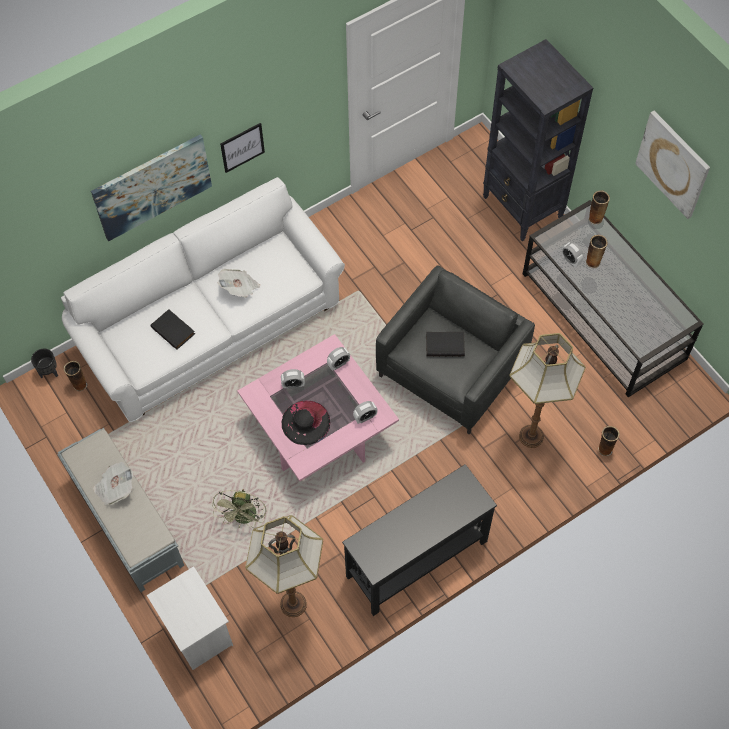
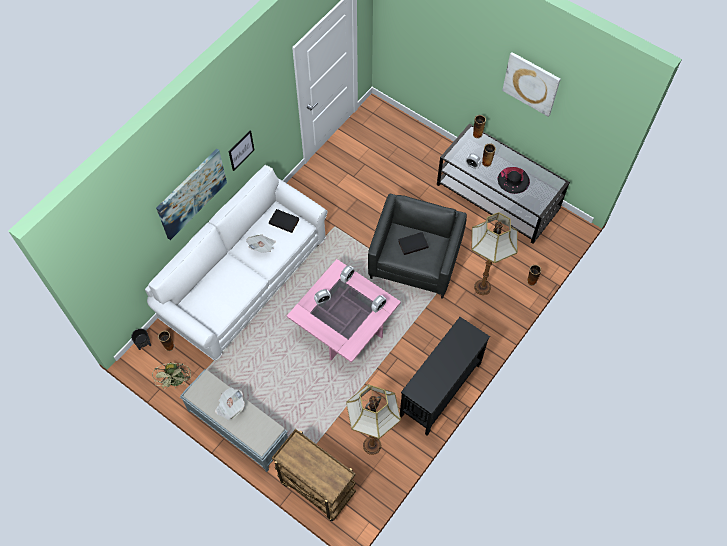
camera: 20 degrees left, 0 degrees up
white nightstand [147,566,233,670] -> brown cart [272,429,356,522]
black book [151,309,195,350] -> black book moved to [269,209,299,233]
green fan [212,489,267,528] -> green fan moved to [152,362,191,389]
black hat [282,400,330,445] -> black hat moved to [497,167,530,194]
black bookcase [483,39,593,241] -> none

